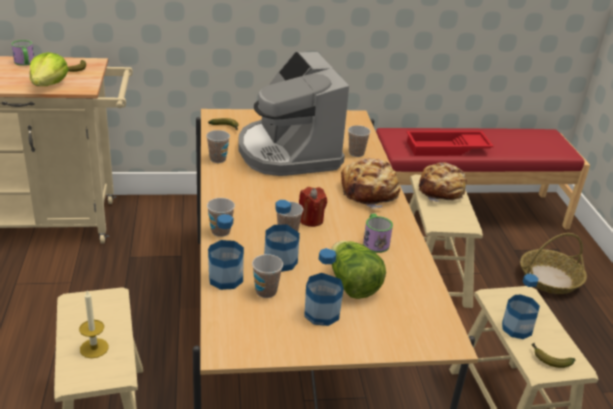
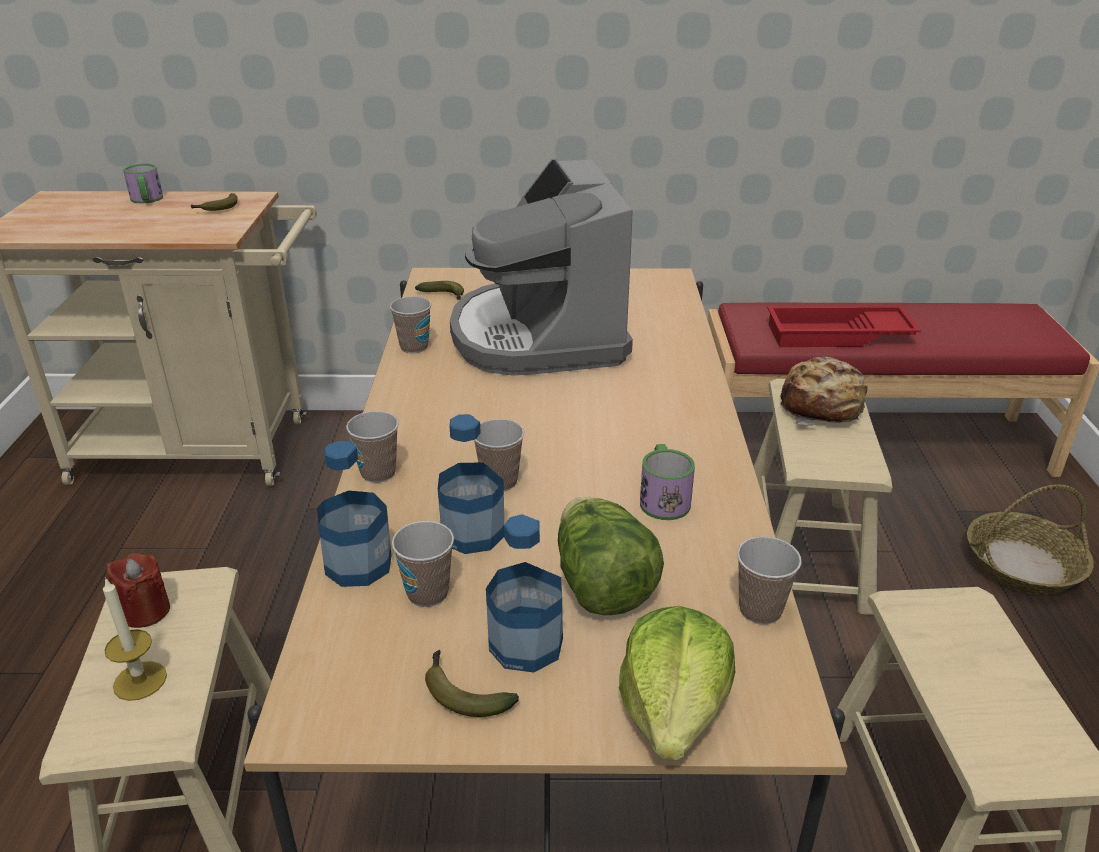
camera: 10 degrees right, 0 degrees up
lettuce [30,52,69,86] -> lettuce moved to [619,606,735,761]
red candle [299,187,327,227] -> red candle moved to [107,553,170,628]
bread [341,158,401,209] -> none
cup [348,125,371,157] -> cup moved to [737,536,802,625]
bottle [502,274,540,339] -> none
banana [531,343,575,368] -> banana moved to [425,650,519,717]

